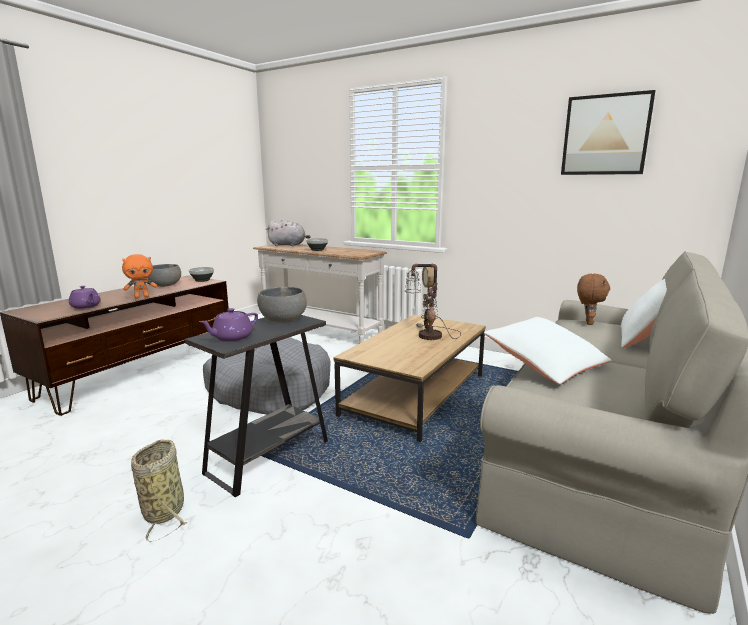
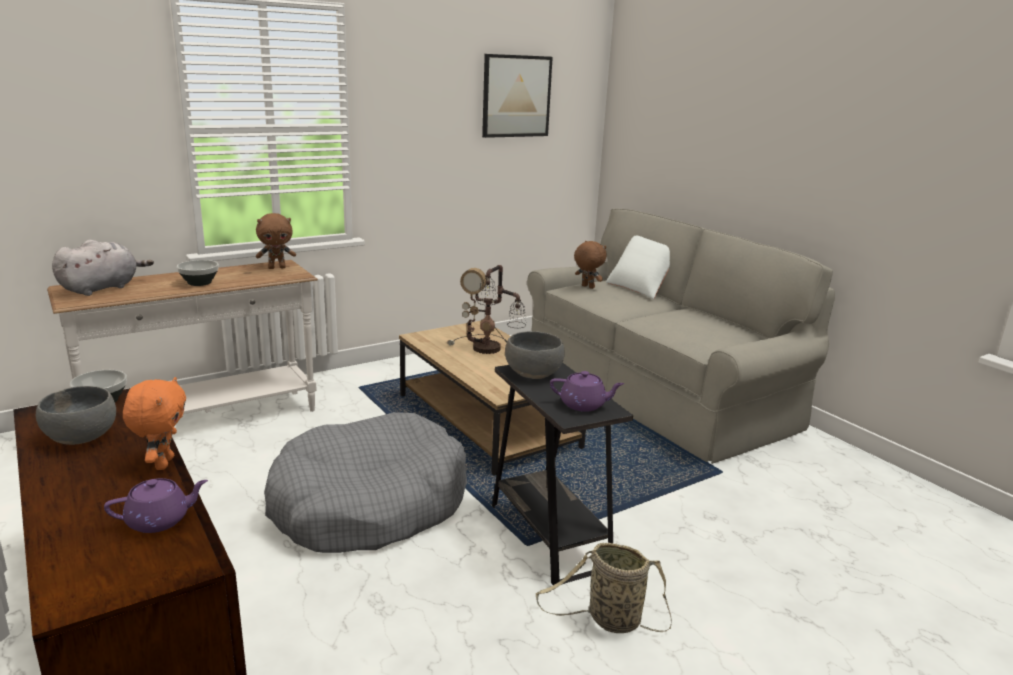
camera: 65 degrees left, 5 degrees up
purple teapot [199,308,258,342] -> purple teapot turned 60 degrees counterclockwise [550,371,624,412]
white pillow [484,317,611,384] -> none
none -> brown plush toy [256,213,296,269]

